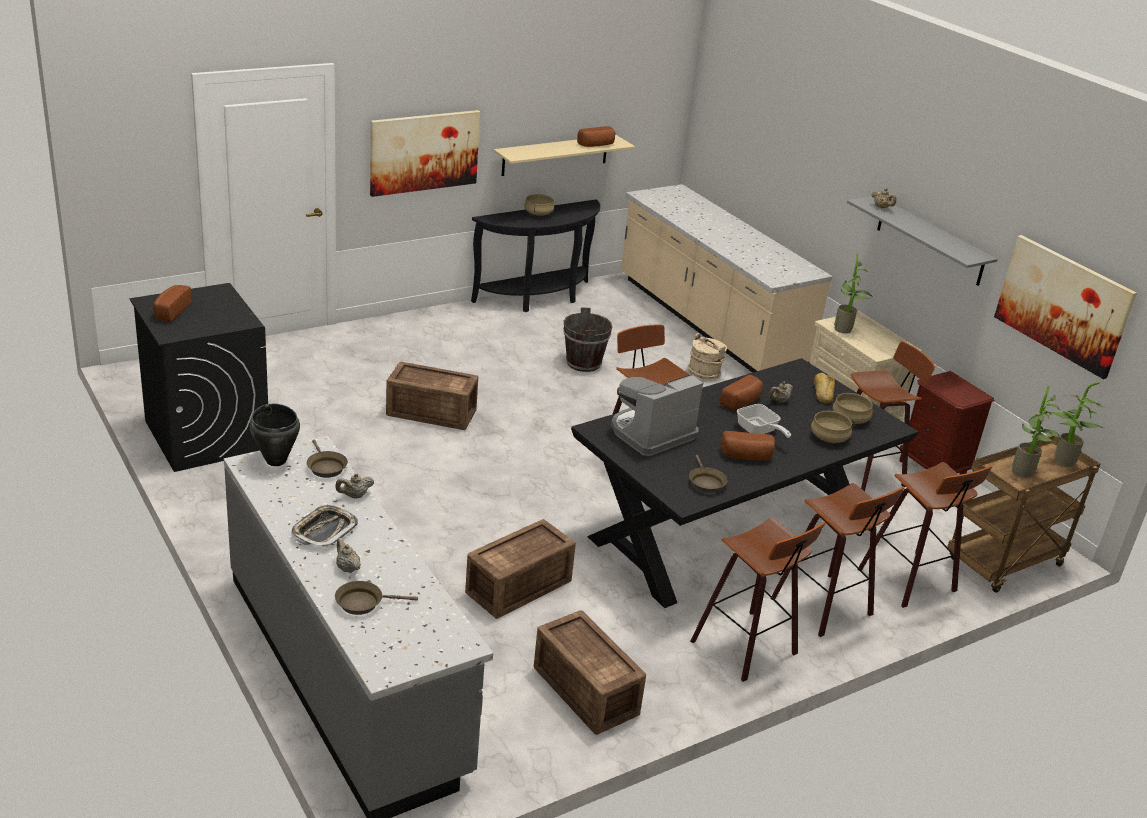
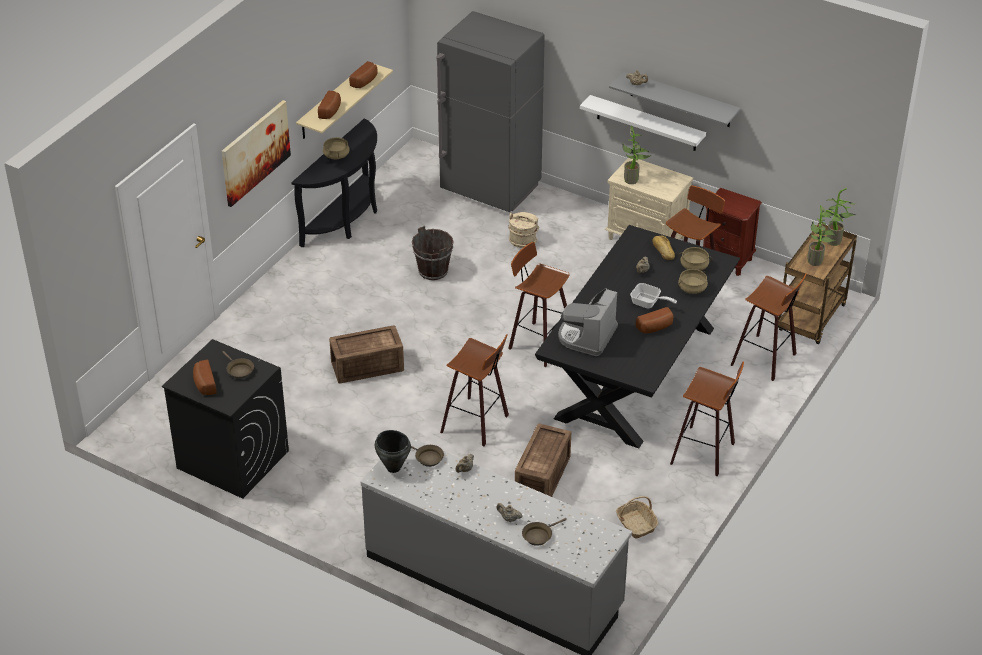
camera: 25 degrees left, 10 degrees up
tray [292,504,358,548] -> none
crate [534,610,646,735] -> basket [616,496,658,539]
beige counter [621,184,832,373] -> grey fridge [437,11,545,212]
brown frying pan [689,455,727,493] -> brown frying pan moved to [222,351,254,379]
bread [720,375,763,409] -> bread moved to [318,91,341,119]
stool [770,483,905,637] -> stool moved to [440,334,509,446]
picture [994,235,1137,379] -> none
none -> white shelf [580,95,706,151]

